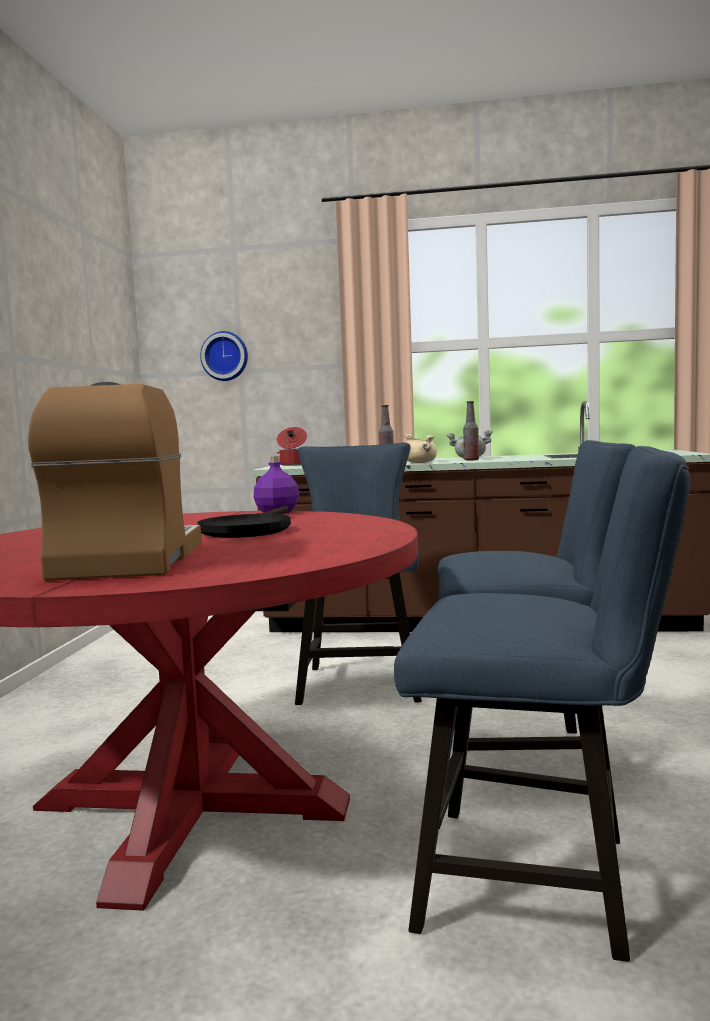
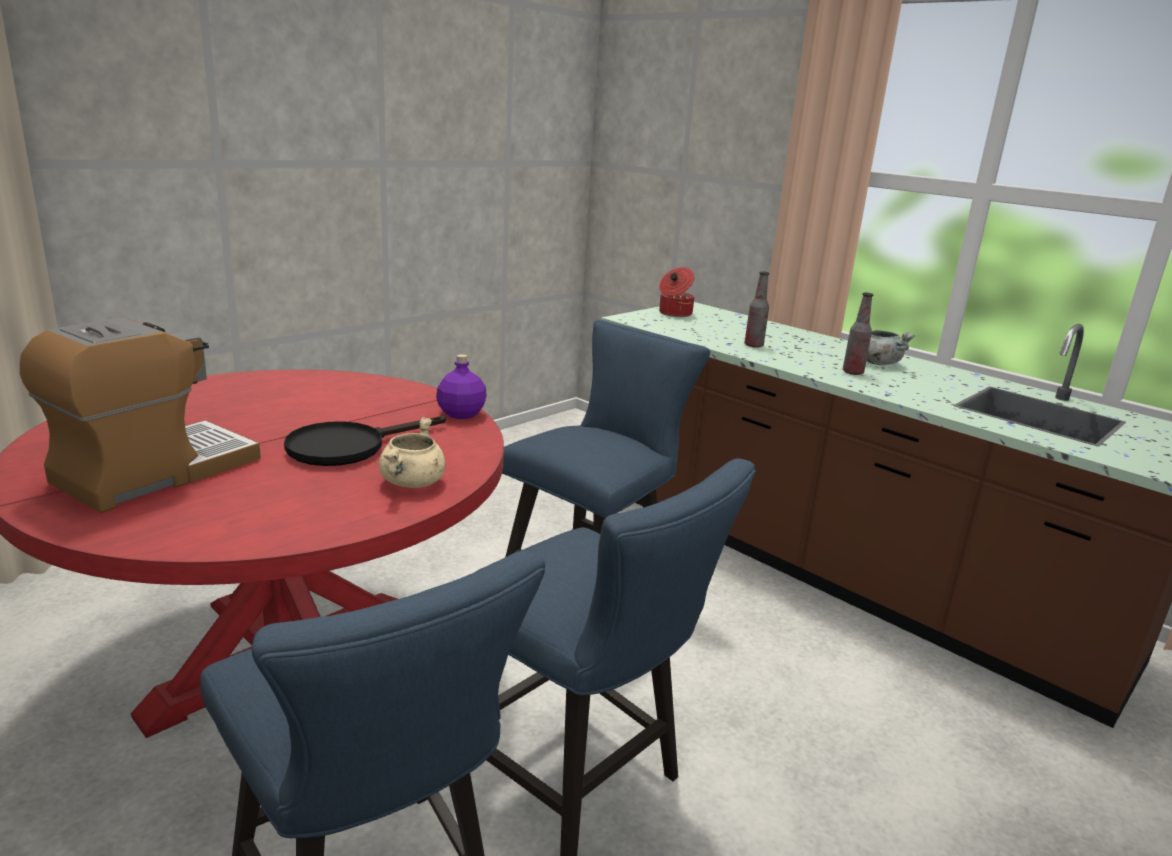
camera: 35 degrees right, 15 degrees up
wall clock [200,331,248,381] -> none
beige cooking pot [405,433,437,463] -> beige cooking pot moved to [379,417,445,488]

